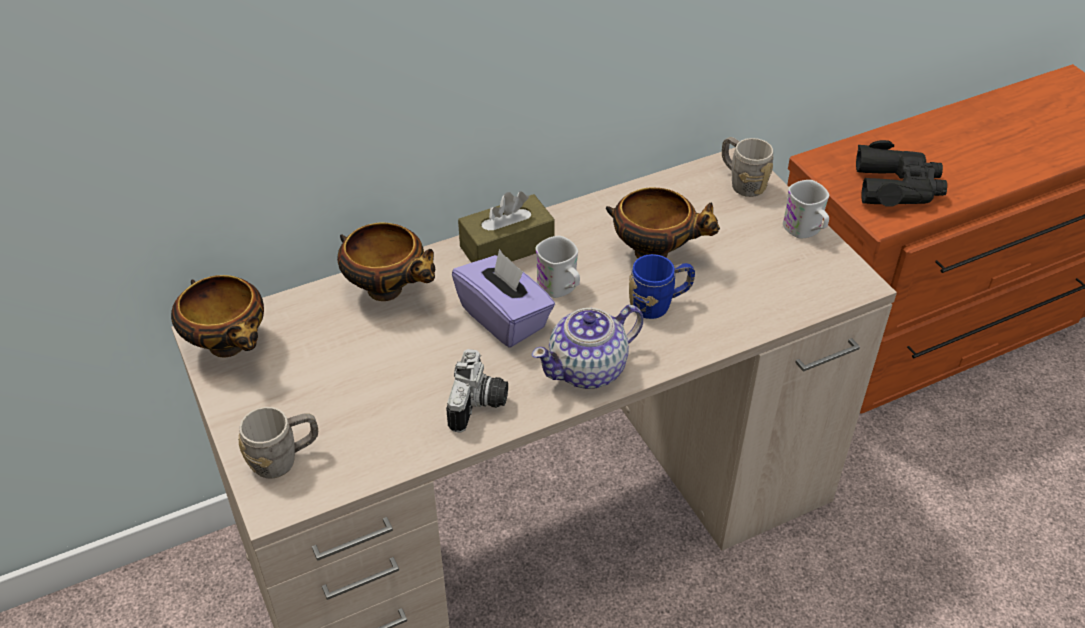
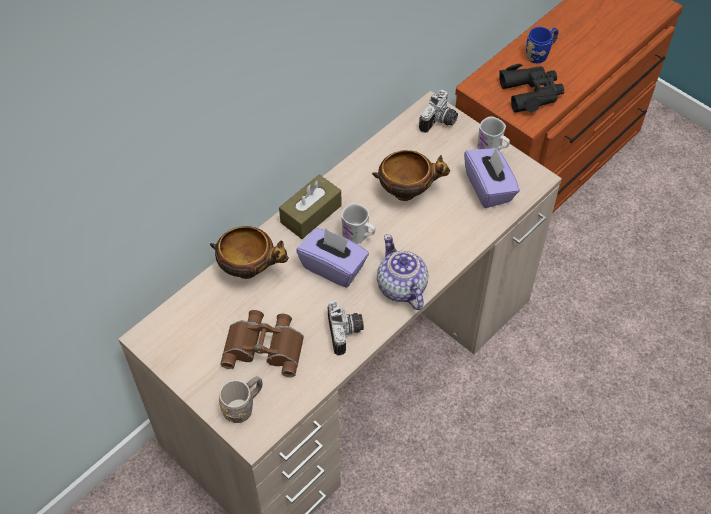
camera: 20 degrees left, 10 degrees up
bowl [171,275,264,357] -> none
teapot [532,305,643,389] -> teapot turned 120 degrees clockwise [377,234,429,310]
blue mug [629,254,695,319] -> blue mug moved to [526,27,559,63]
grey mug [722,137,773,197] -> camera [419,90,458,133]
none -> brown binoculars [220,310,304,377]
none -> purple tissue box [464,148,520,208]

